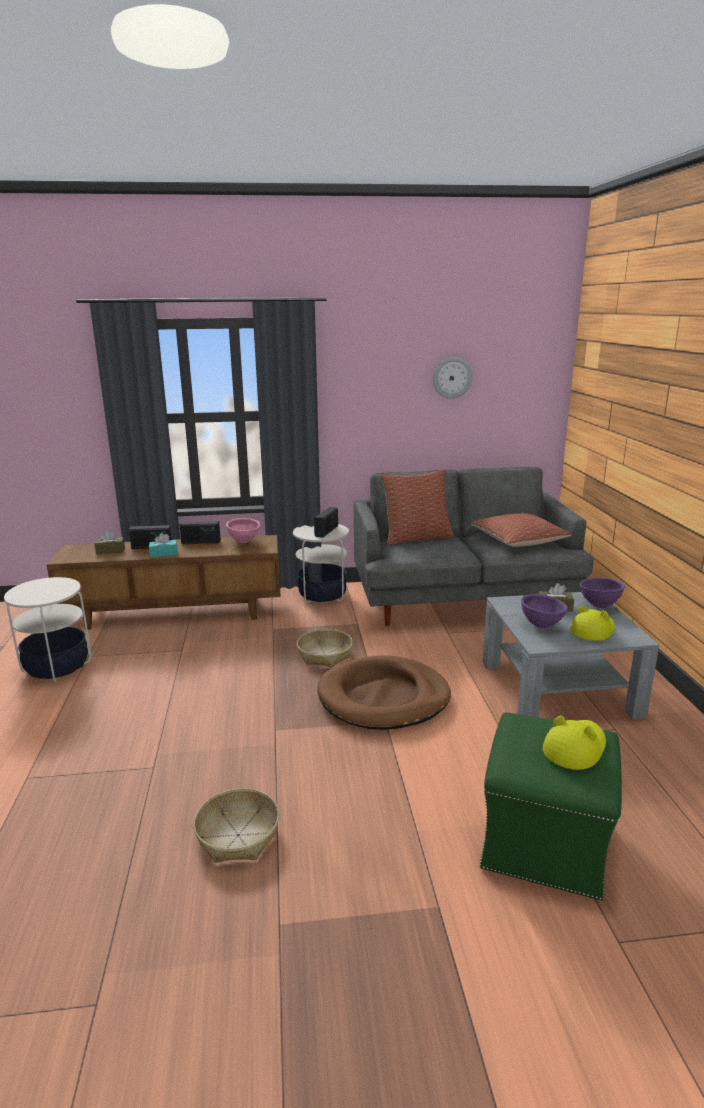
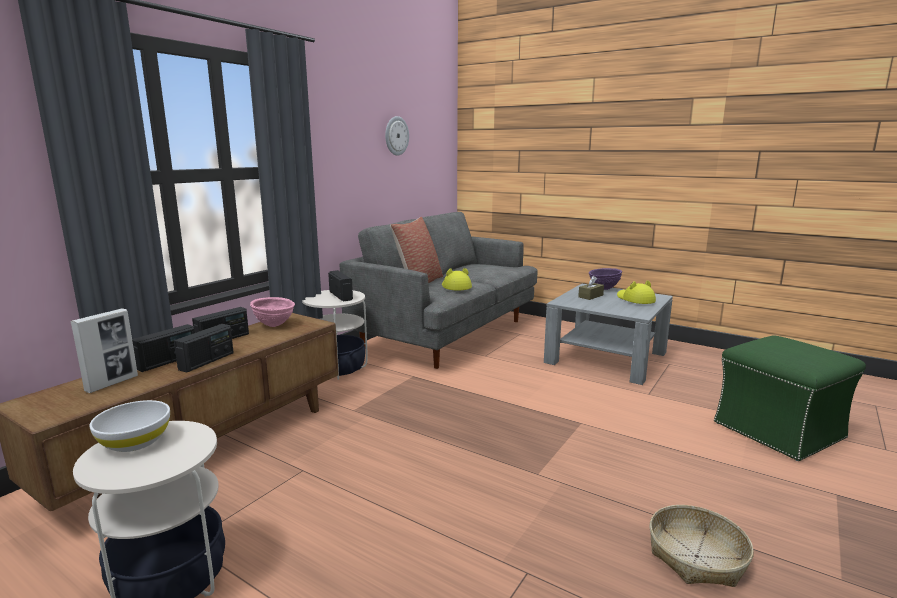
camera: 50 degrees left, 5 degrees down
brown tissue box [95,530,125,554] -> picture frame [70,309,138,393]
turquoise tissue box [149,533,178,558] -> radio [174,324,234,373]
basket [297,629,353,668] -> none
brown dog bed [317,655,451,730] -> none
pillow [471,513,572,547] -> none
purple bowl [521,594,568,628] -> none
yellow hat [543,716,606,770] -> yellow hat moved to [442,268,472,290]
none -> white bowl [89,400,170,452]

